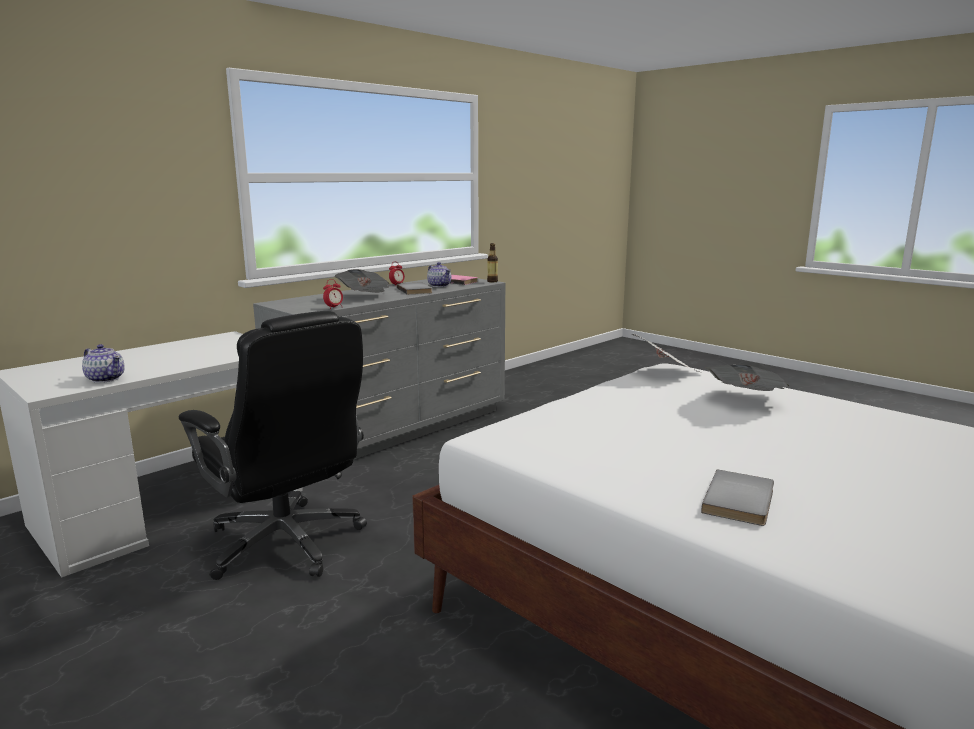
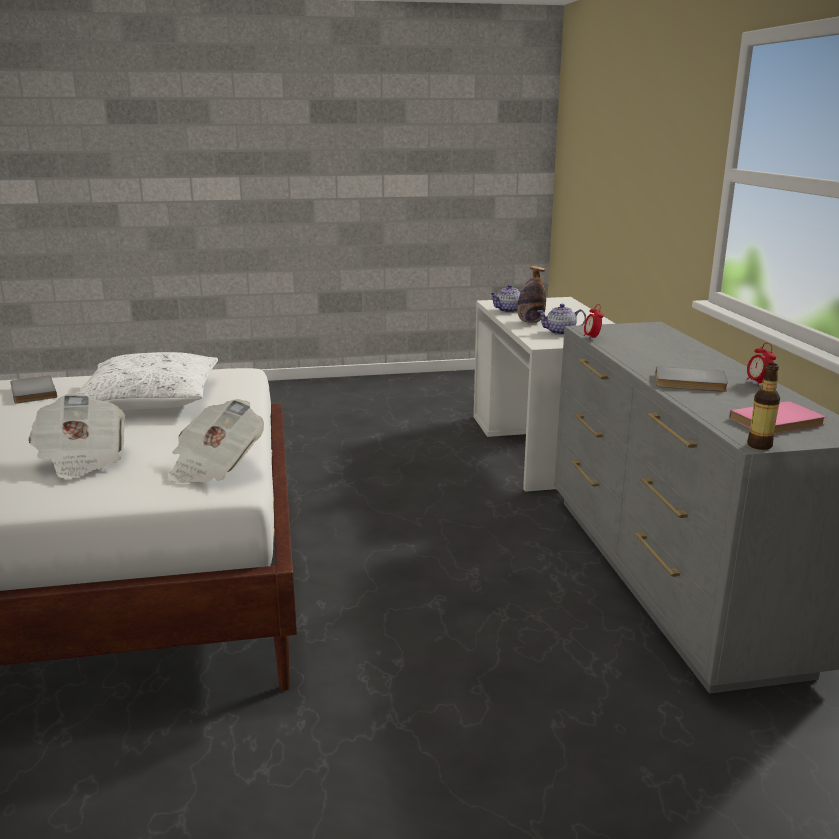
camera: 125 degrees right, 5 degrees up
black office chair [179,311,367,580] -> none
newspaper [335,269,389,293] -> none
teapot [427,262,451,287] -> teapot moved to [537,304,586,335]
none -> white pillow [77,352,218,410]
none -> bottle [517,266,546,323]

